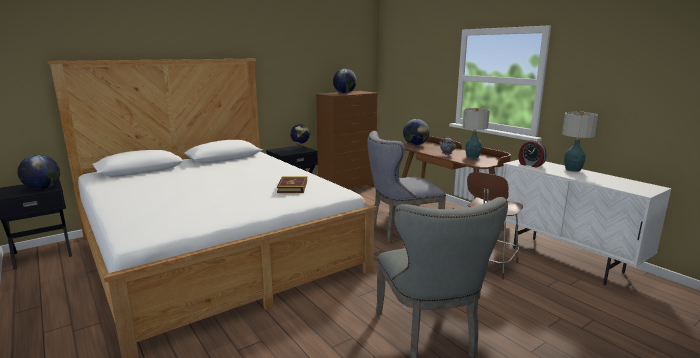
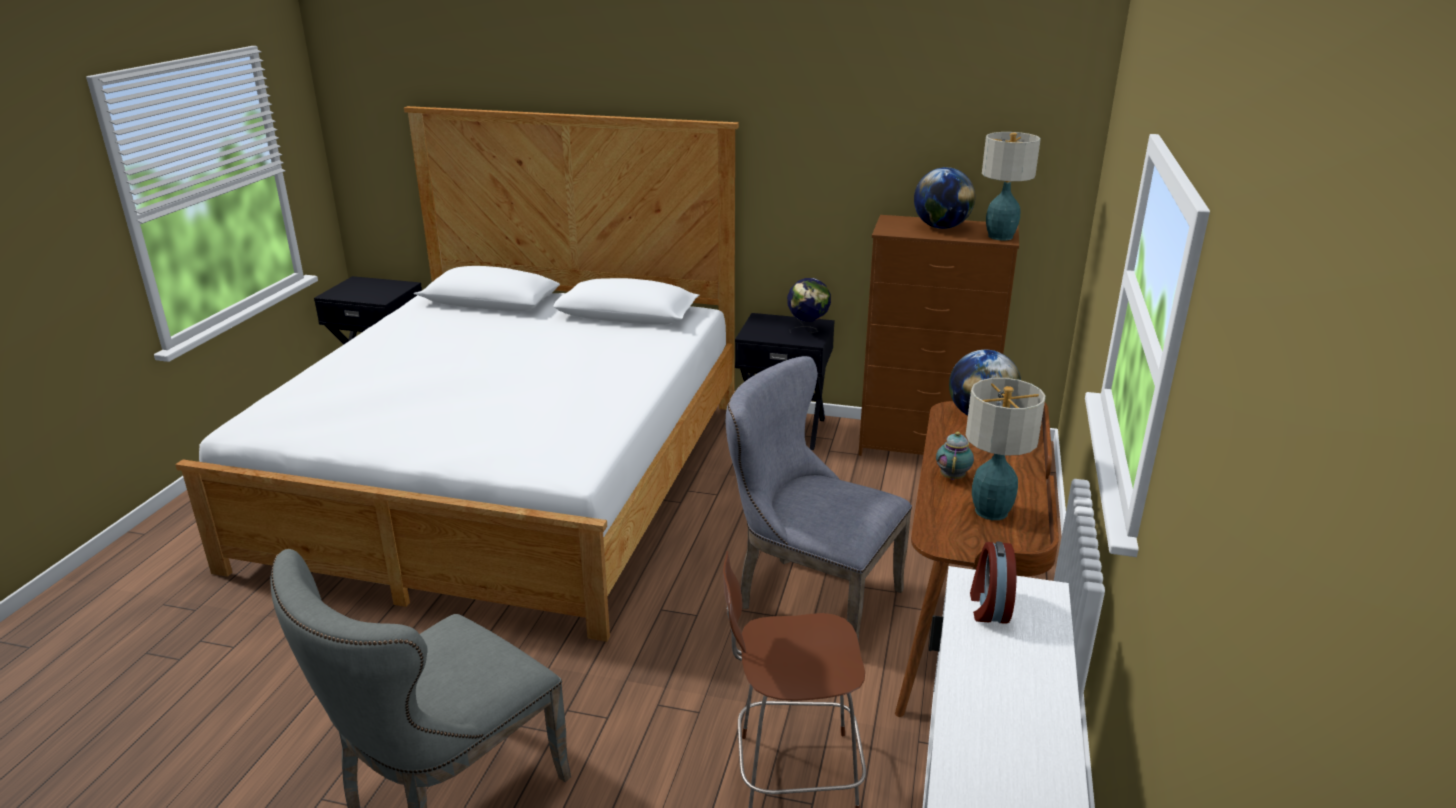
camera: 50 degrees right, 10 degrees up
globe [17,155,60,190] -> none
book [277,176,307,193] -> none
table lamp [562,111,599,172] -> table lamp moved to [982,132,1041,241]

